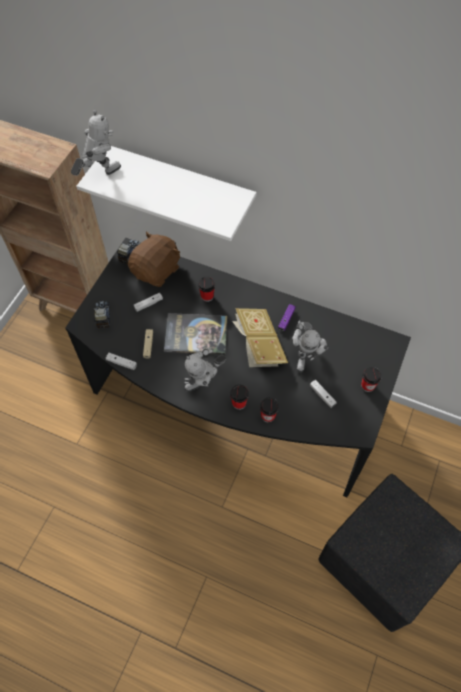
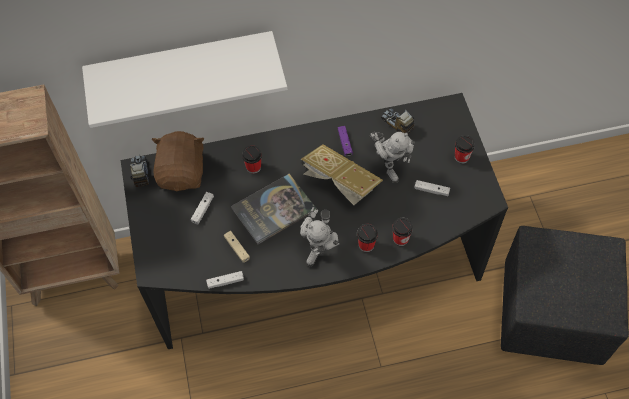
camera: 35 degrees left, 0 degrees up
toy robot [71,110,121,176] -> none
toy truck [93,300,110,329] -> toy truck moved to [381,108,414,134]

